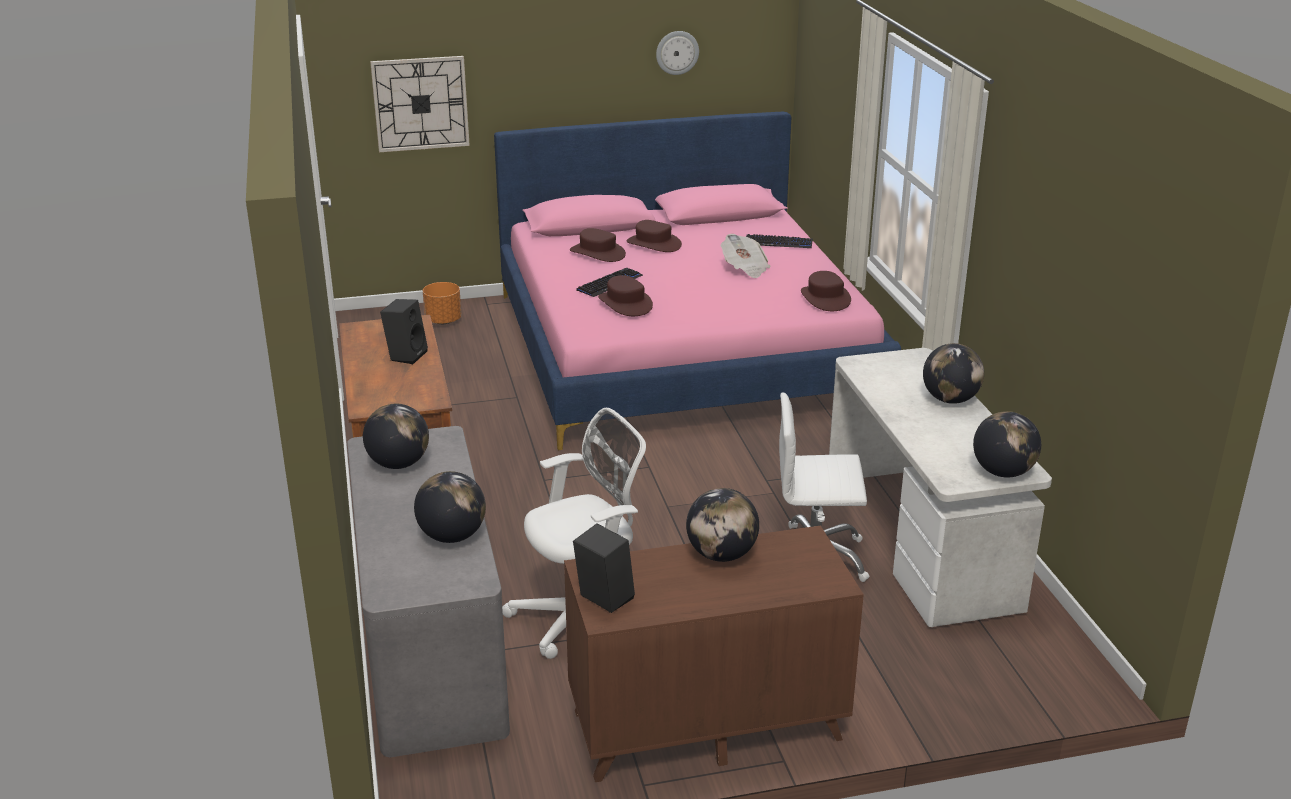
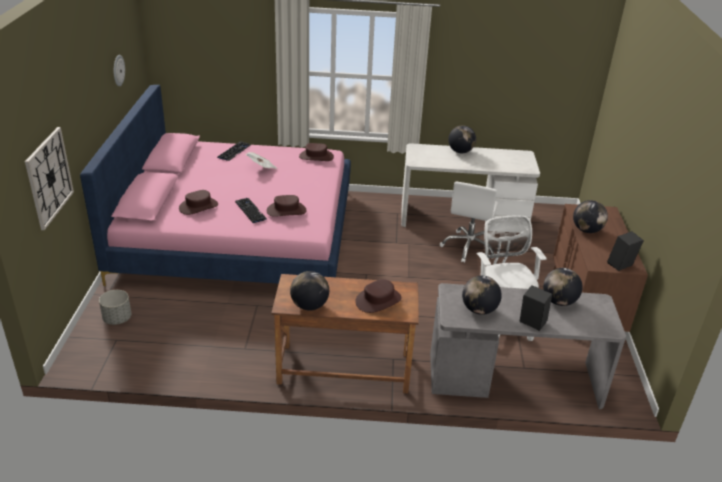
camera: 75 degrees left, 5 degrees up
black speaker [380,299,428,364] -> black speaker moved to [519,285,552,331]
orange planter [423,282,461,324] -> grey planter [99,290,131,325]
brown hat [626,220,682,252] -> brown hat moved to [355,279,402,313]
globe [973,411,1041,478] -> globe moved to [290,271,329,311]

